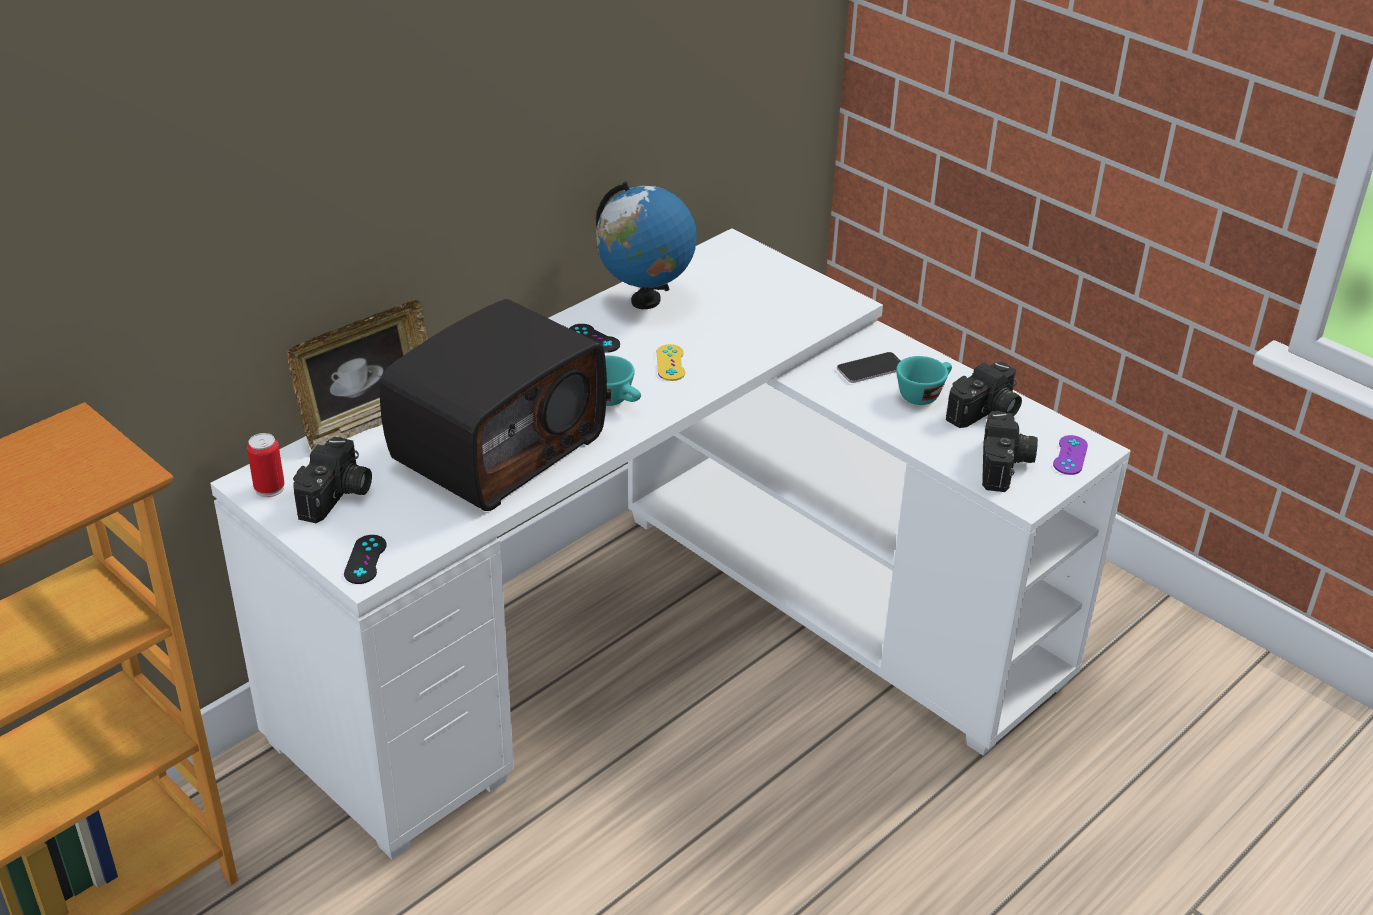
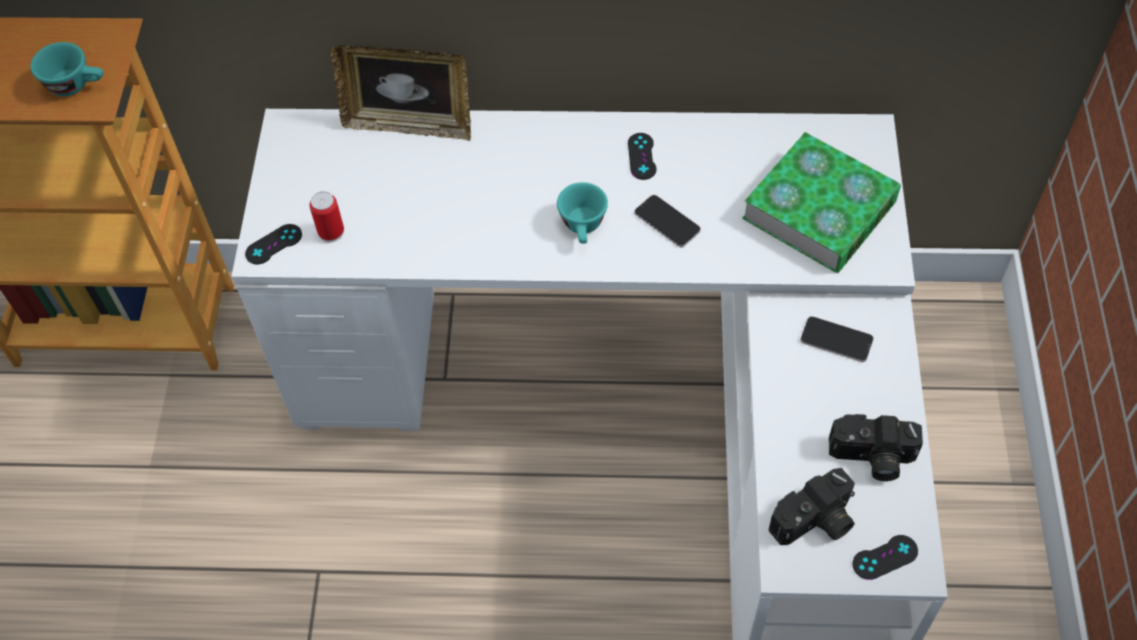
camera: 50 degrees right, 20 degrees up
can [247,433,285,497] -> can moved to [309,191,344,242]
camera [293,437,372,523] -> none
radio [380,299,607,511] -> none
globe [596,181,697,309] -> none
yellow game controller [657,344,685,381] -> phone [634,195,701,247]
turquoise cup [896,356,952,405] -> turquoise cup moved to [31,42,104,96]
purple game controller [1053,435,1088,475] -> black game controller [852,535,918,580]
none -> book [742,132,901,273]

